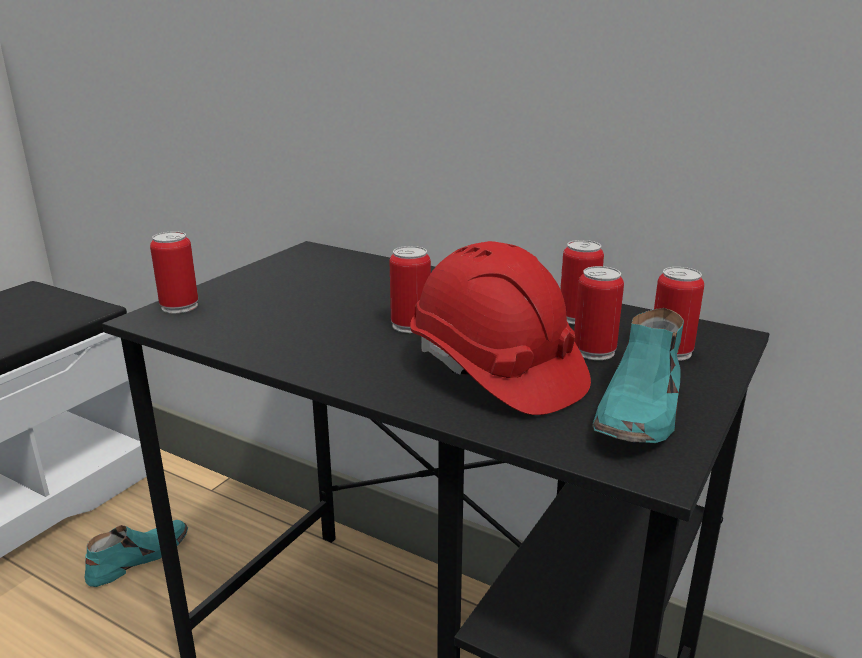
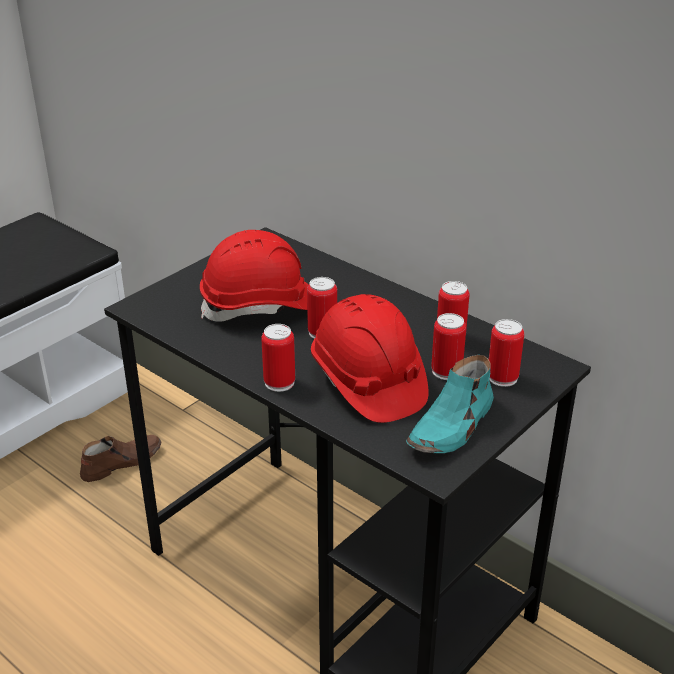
camera: 10 degrees right, 10 degrees up
turquoise shoe [85,520,188,587] -> brown shoe [80,435,162,482]
can [150,231,198,313] -> can moved to [261,324,295,392]
none -> red hard hat [200,230,308,322]

